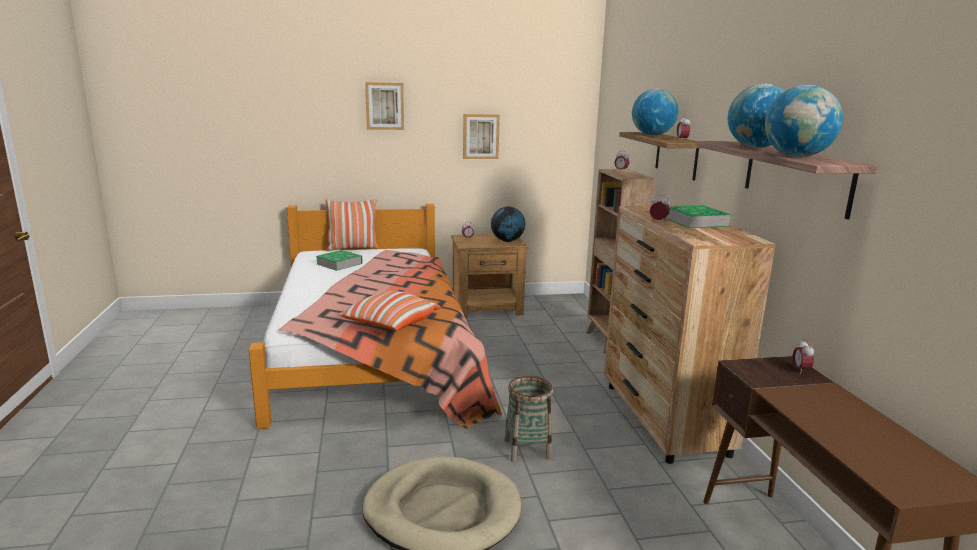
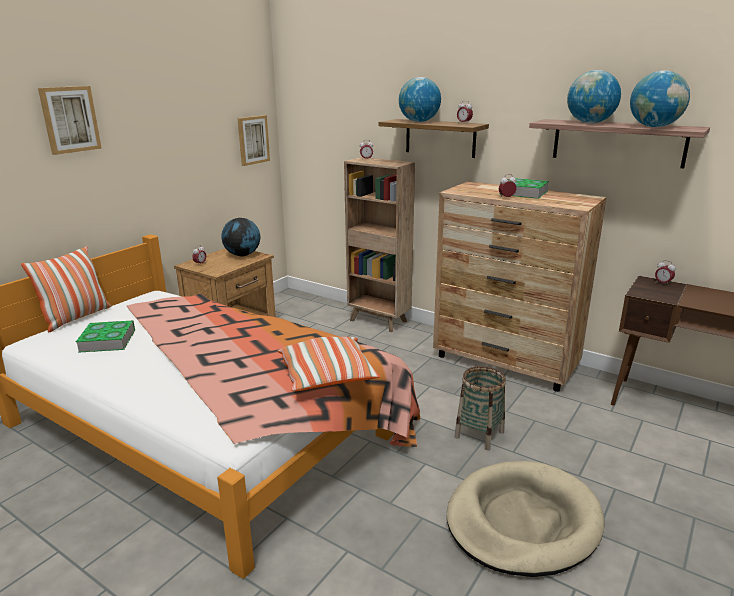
camera: 45 degrees left, 5 degrees up
picture [463,114,500,159] -> picture moved to [238,115,270,166]

